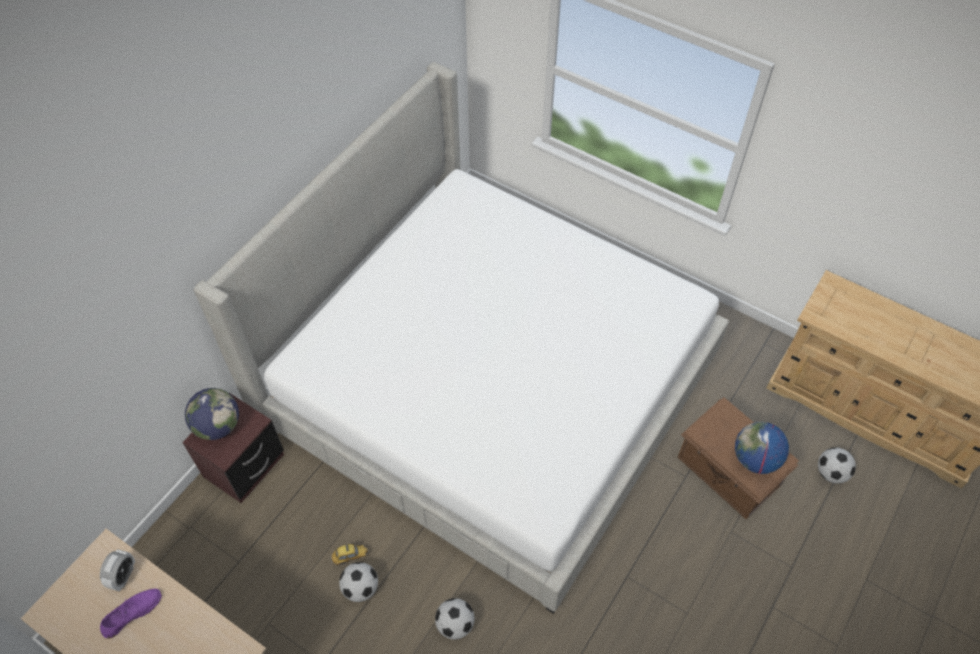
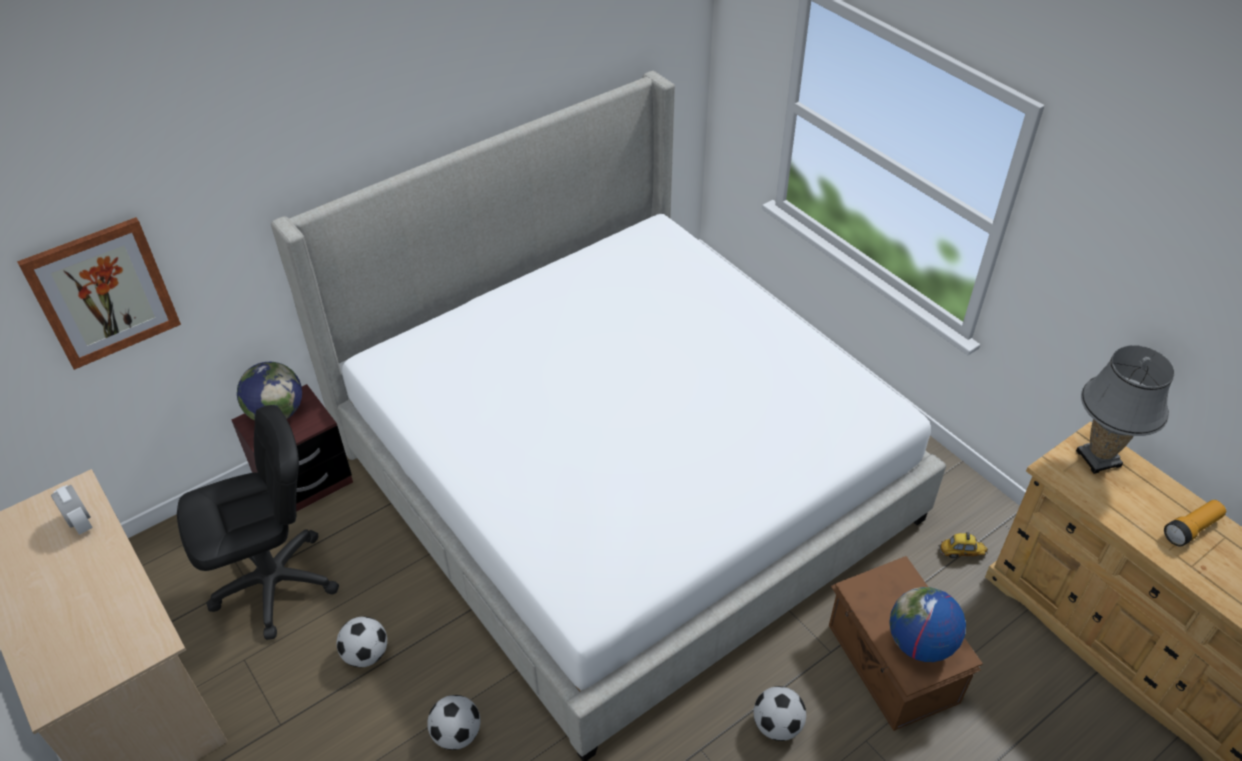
camera: 20 degrees right, 10 degrees down
alarm clock [100,549,135,592] -> alarm clock turned 75 degrees counterclockwise [51,485,93,535]
purple shoe [100,589,162,638] -> none
toy car [330,544,369,565] -> toy car moved to [939,531,988,558]
football [818,448,856,484] -> football moved to [754,686,806,741]
none -> picture [17,217,181,370]
none -> black office chair [177,405,339,640]
none -> grey table lamp [1076,345,1175,474]
none -> flashlight [1164,500,1226,547]

